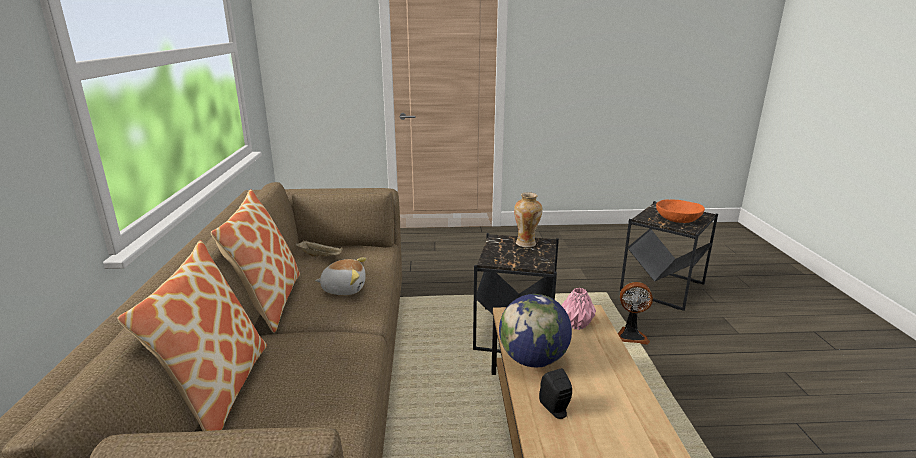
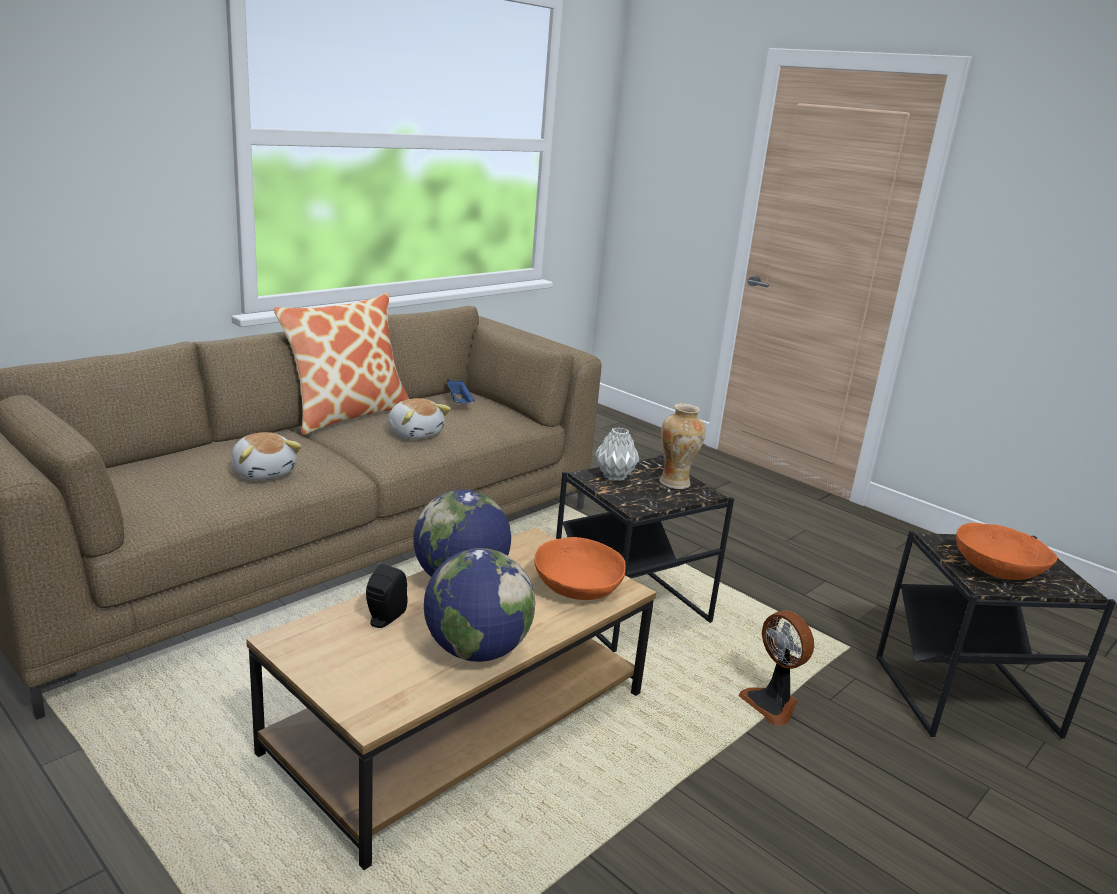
camera: 45 degrees right, 0 degrees up
pillow [117,240,267,431] -> none
beige tray [296,240,343,257] -> blue tray [447,379,475,404]
pink vase [561,288,596,330] -> orange bowl [534,537,626,600]
none -> plush toy [231,432,301,480]
none -> globe [424,548,535,662]
none -> grey vase [595,427,639,481]

